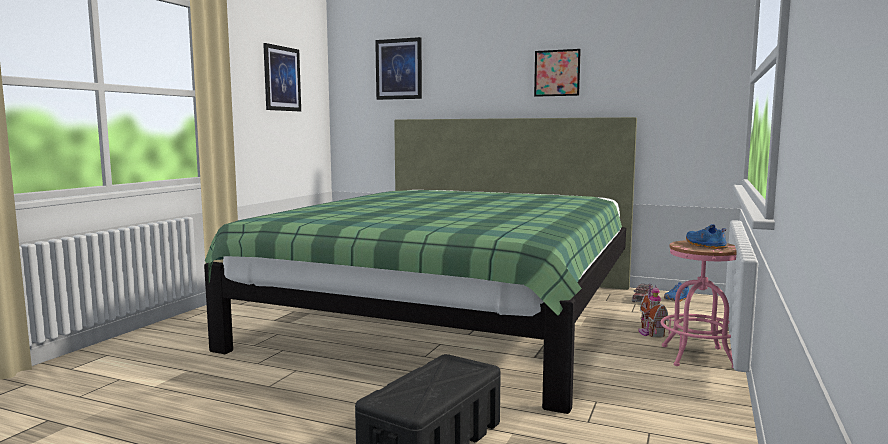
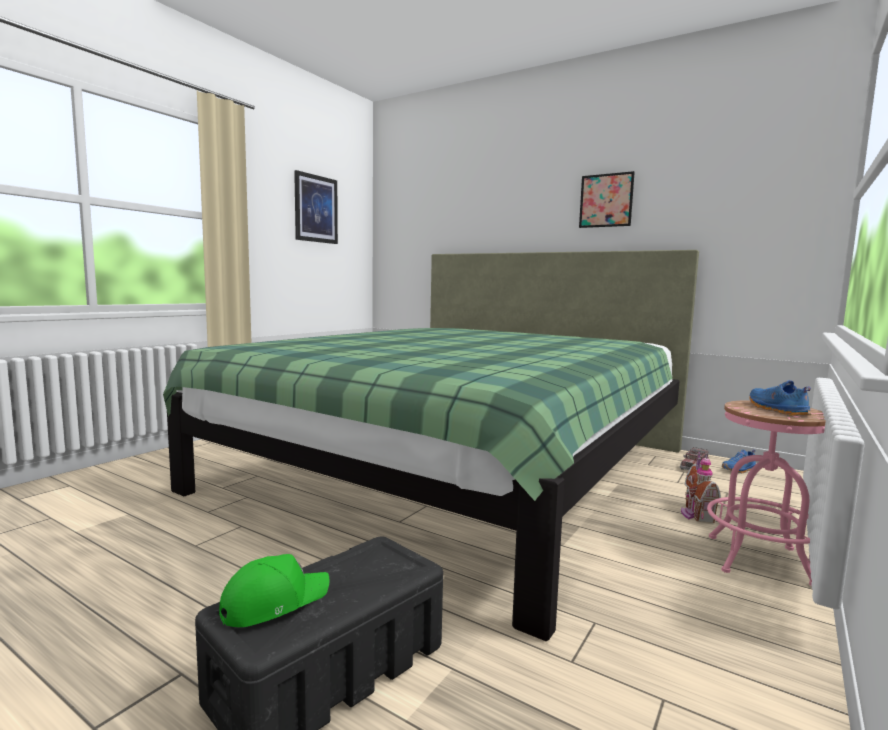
camera: 10 degrees right, 0 degrees up
picture [375,37,422,100] -> none
none -> green cap [219,554,330,627]

